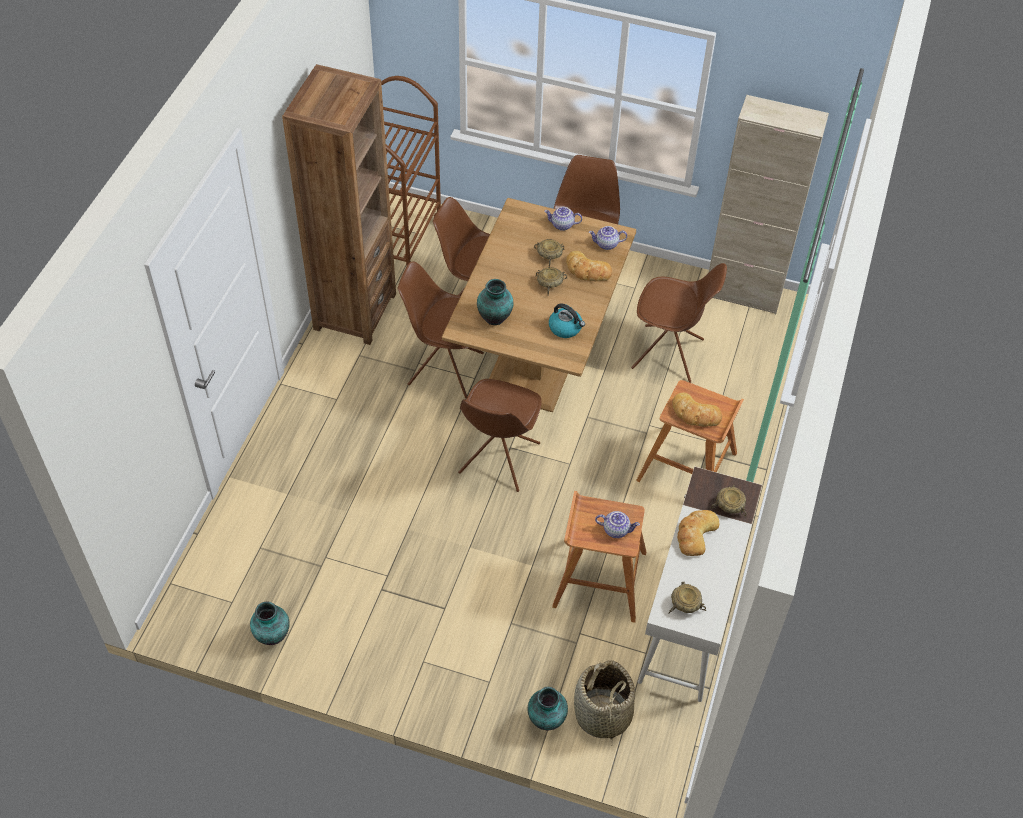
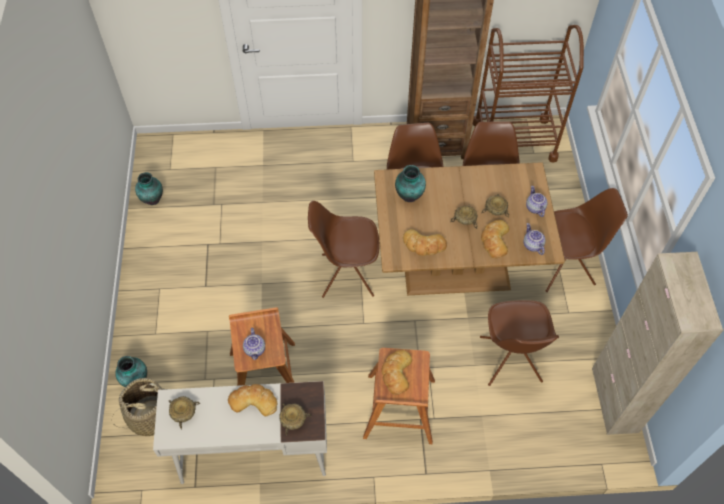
camera: 70 degrees right, 5 degrees up
kettle [549,303,585,338] -> bread [403,229,447,256]

